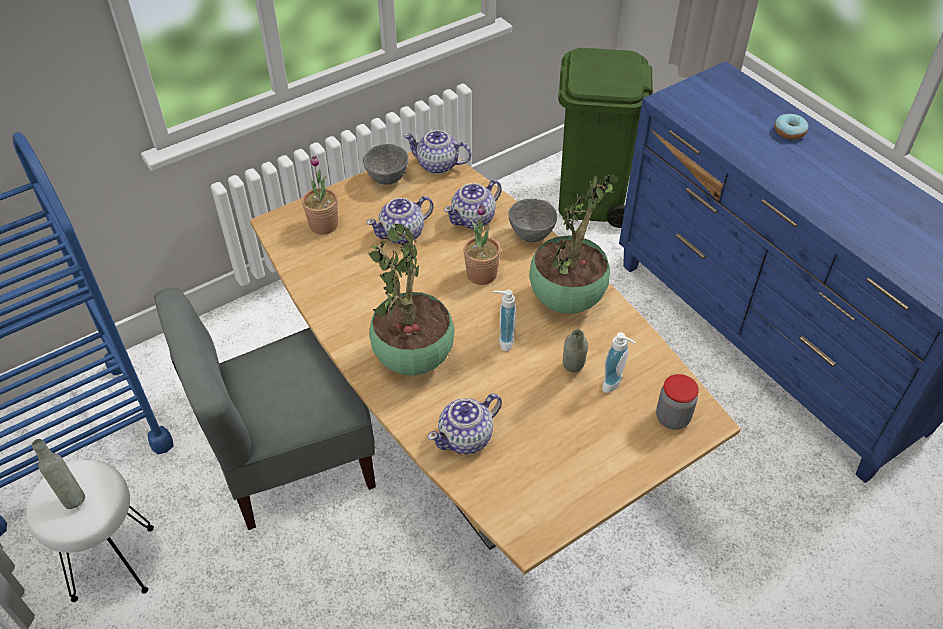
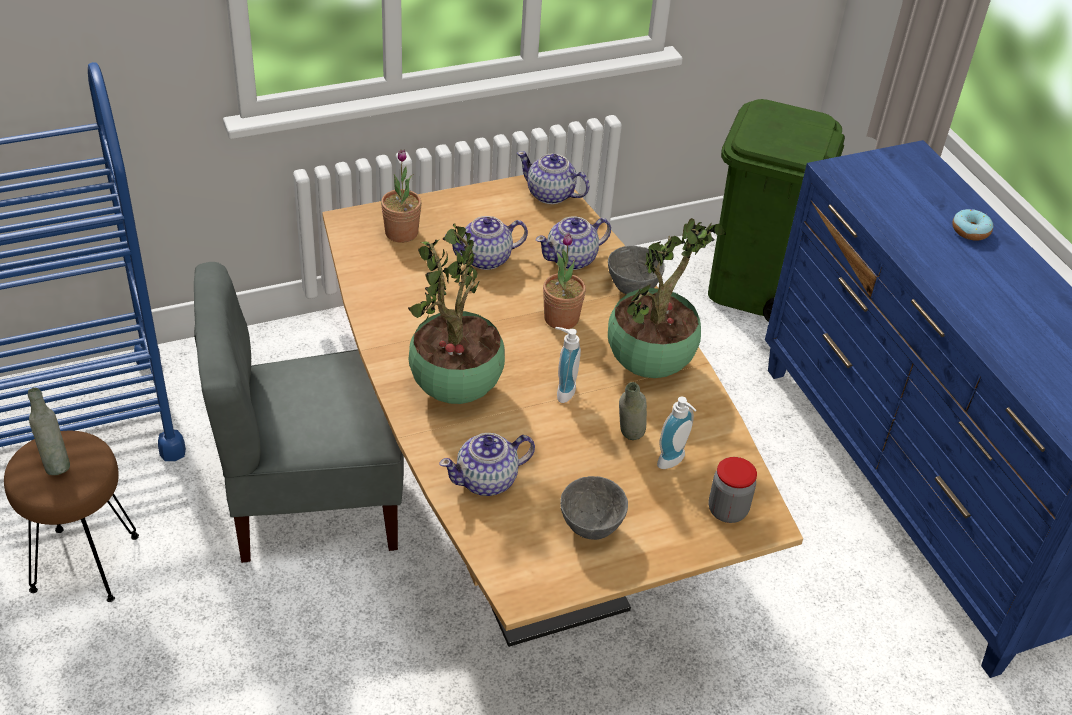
camera: 10 degrees right, 5 degrees down
white stool [26,460,154,602] -> brown stool [4,431,139,602]
grey bowl [363,144,409,185] -> grey bowl moved to [560,476,628,540]

